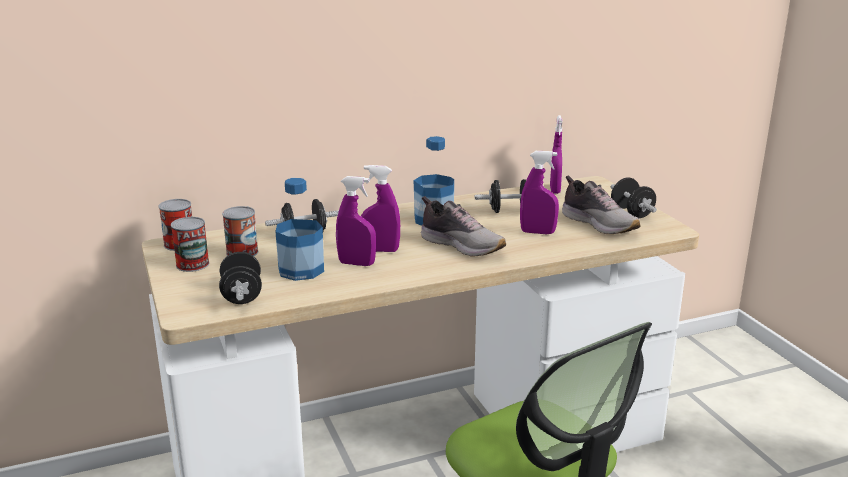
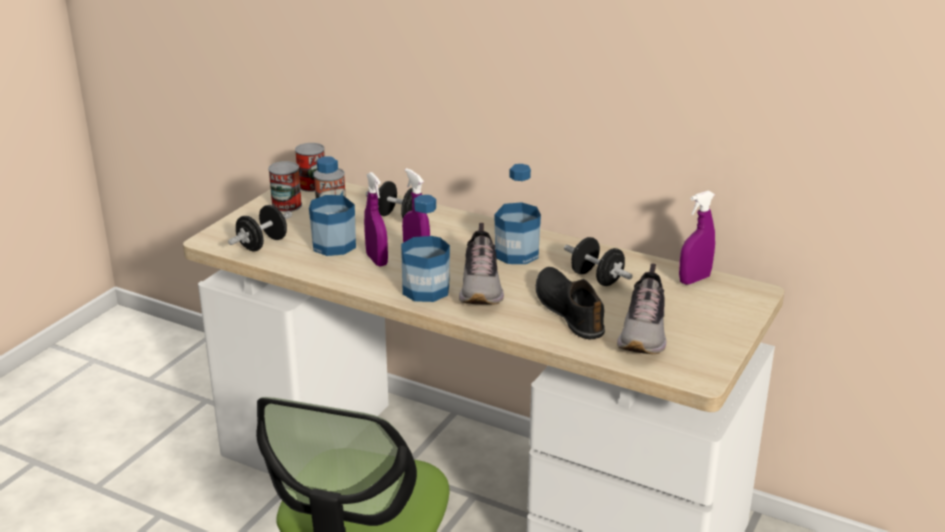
camera: 50 degrees right, 5 degrees up
purple spray bottle [520,151,559,234] -> black shoe [536,267,605,339]
black dumbbell [611,177,657,218] -> none
none -> bottle [401,195,450,302]

